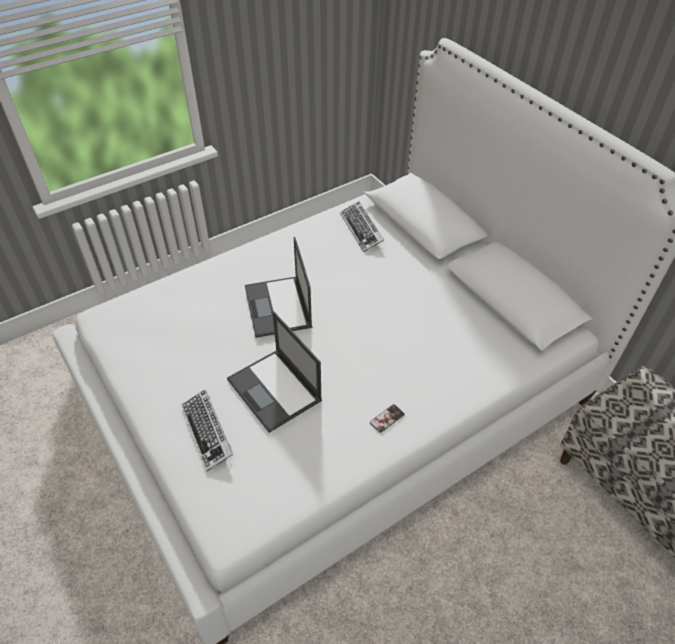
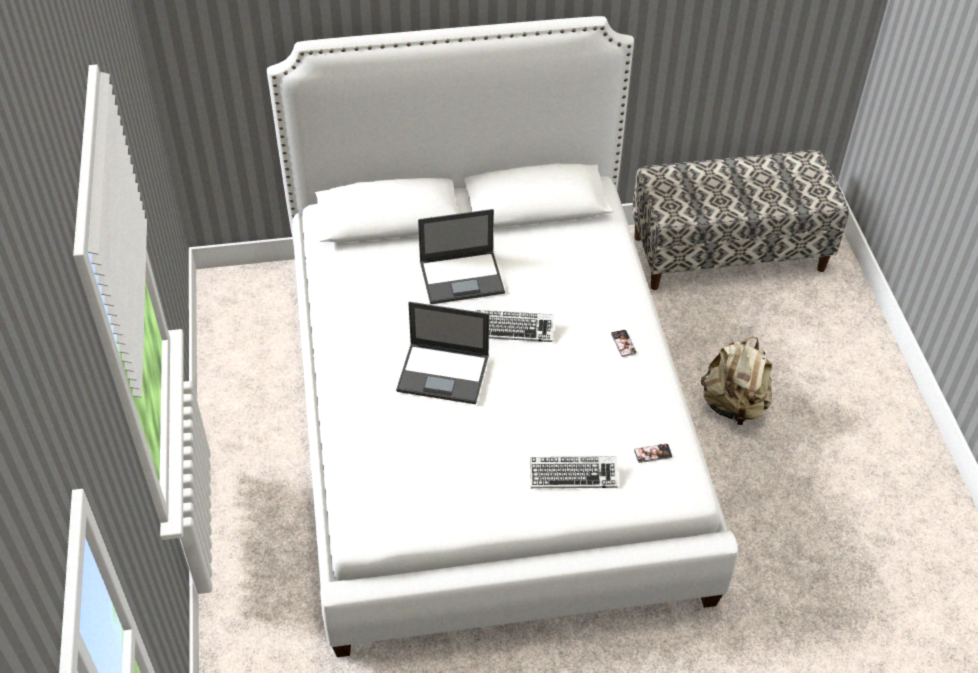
camera: 65 degrees left, 0 degrees up
laptop [227,311,322,433] -> laptop moved to [418,209,505,304]
keyboard [340,201,384,252] -> keyboard moved to [476,310,554,342]
none -> phone [634,444,673,463]
none -> beige backpack [701,337,772,426]

